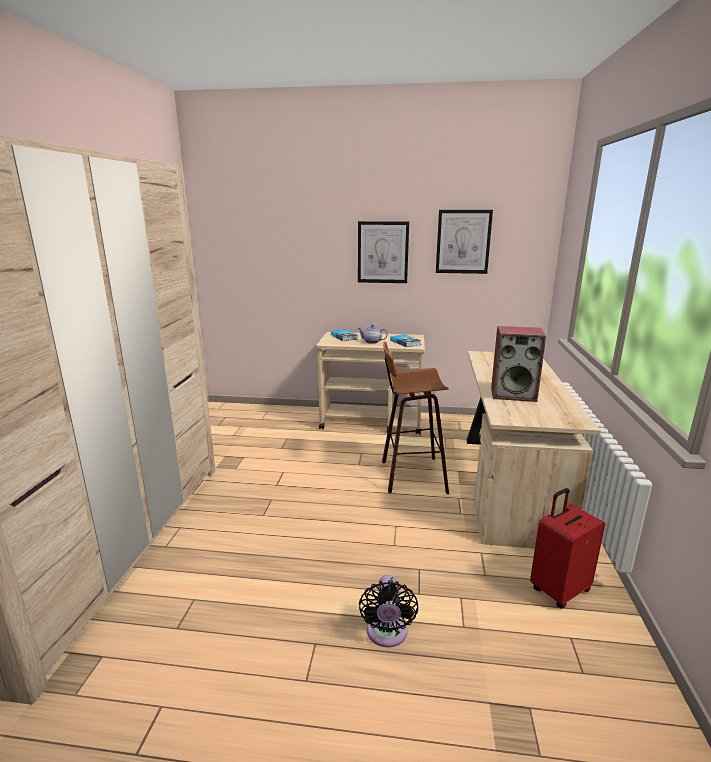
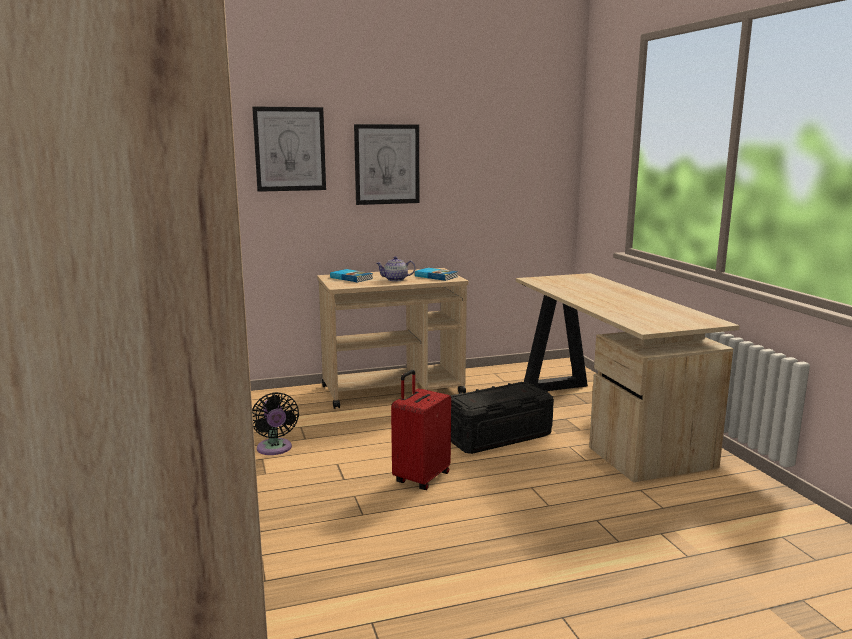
camera: 25 degrees left, 5 degrees down
black fan [359,575,418,647] -> black fan moved to [252,392,299,455]
stool [382,342,449,494] -> black storage box [450,382,554,454]
picture [436,210,493,274] -> picture moved to [252,106,326,192]
speaker [491,326,546,402] -> none
red suitcase [530,488,605,609] -> red suitcase moved to [391,370,451,490]

